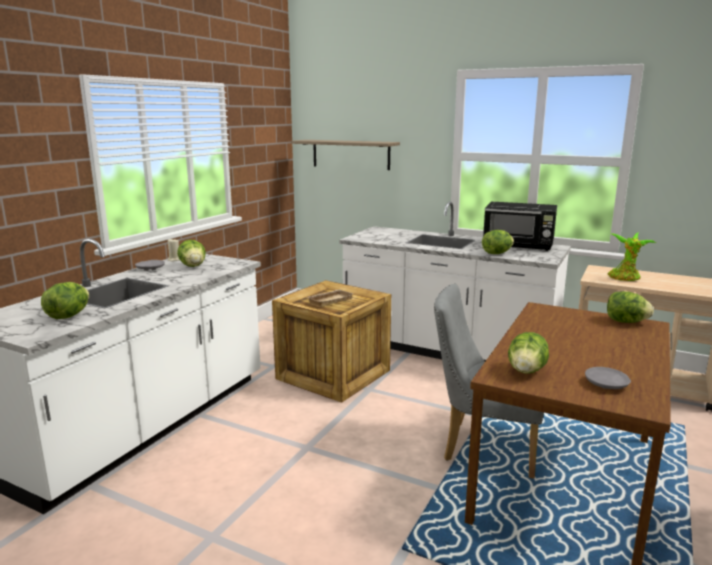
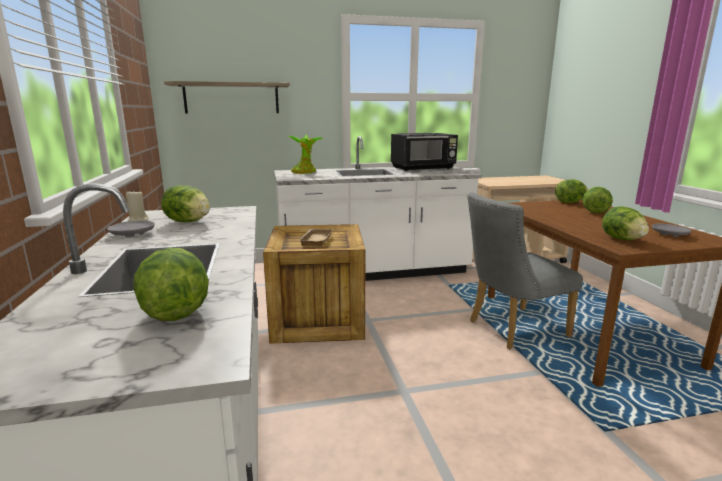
camera: 40 degrees left, 0 degrees up
lettuce [482,230,514,254] -> lettuce moved to [583,187,613,213]
potted plant [608,232,656,281] -> potted plant moved to [287,135,323,174]

